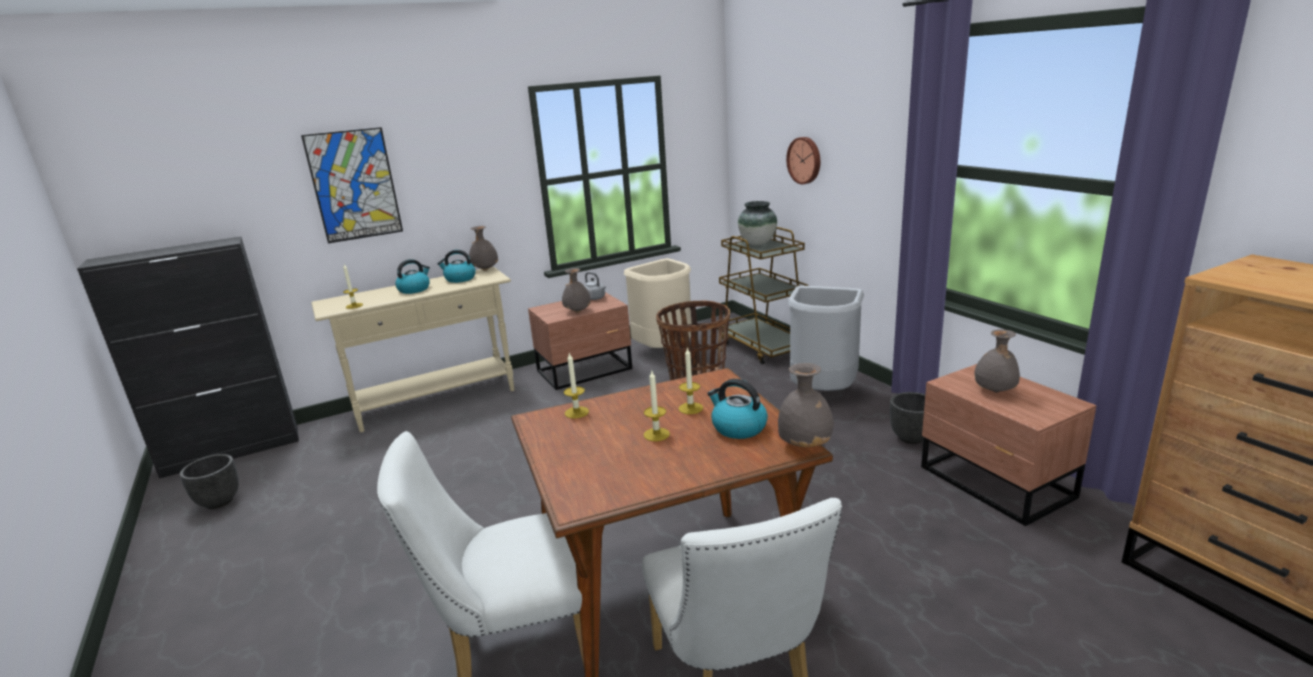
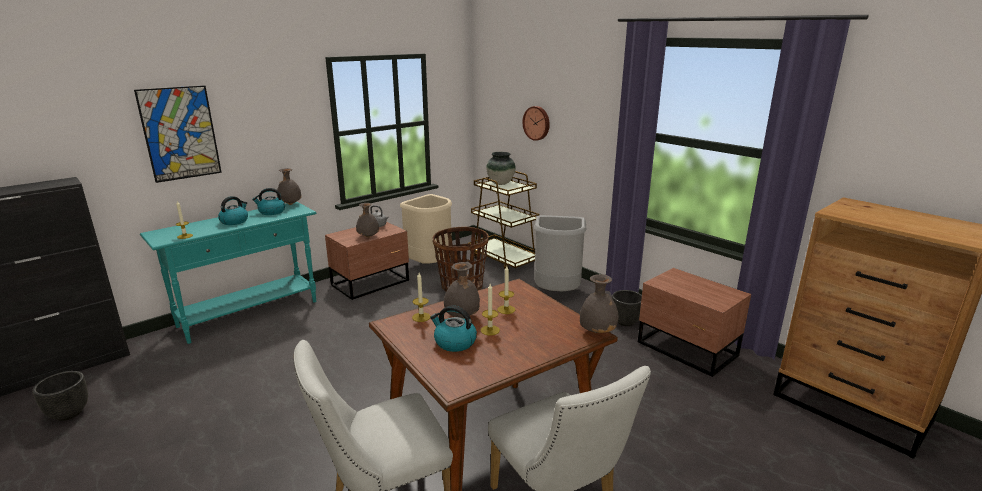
camera: 15 degrees left, 0 degrees up
beige console table [311,267,514,432] -> turquoise console table [140,202,317,344]
kettle [707,379,768,439] -> kettle moved to [430,305,477,352]
grey vase [974,329,1020,393] -> grey vase moved to [444,262,480,318]

